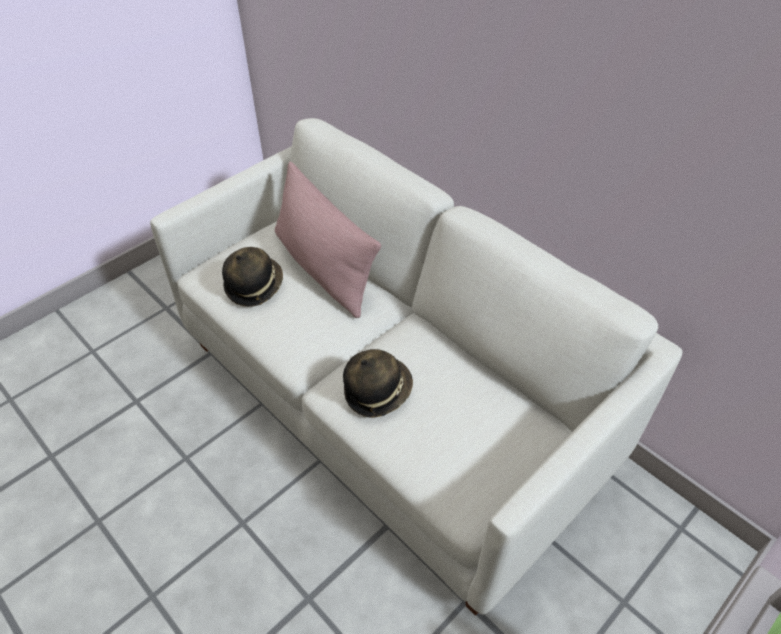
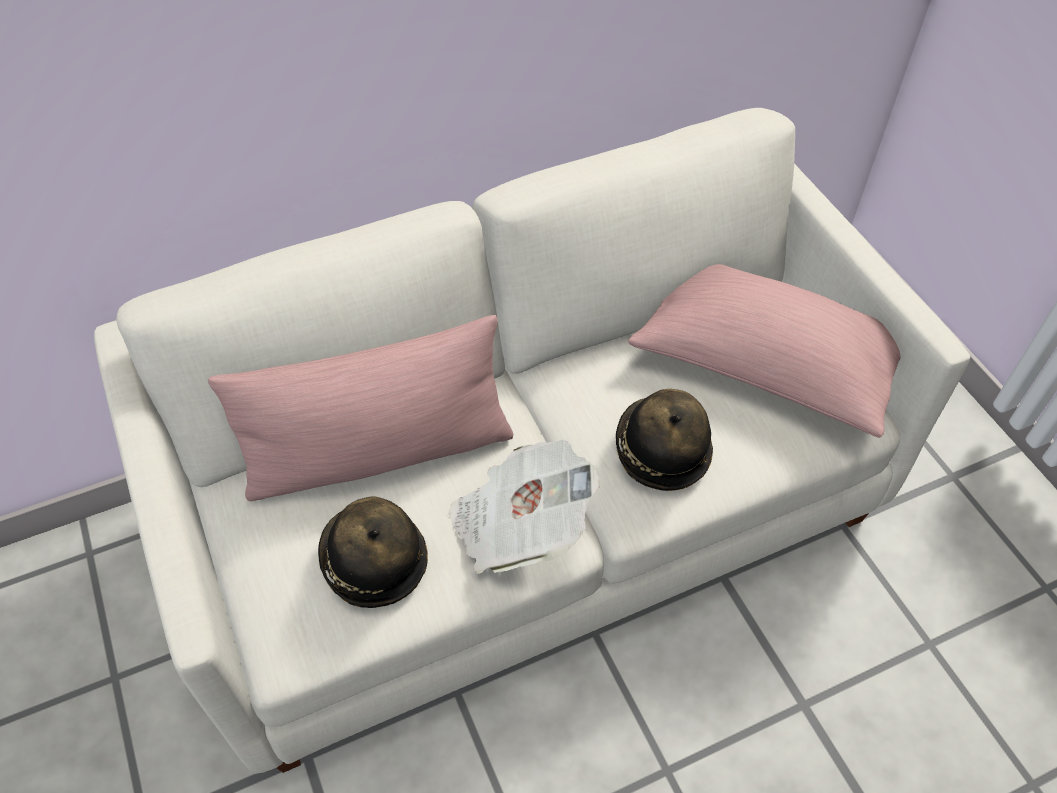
camera: 70 degrees left, 5 degrees up
none -> newspaper [448,439,600,574]
none -> pink pillow [628,264,900,438]

